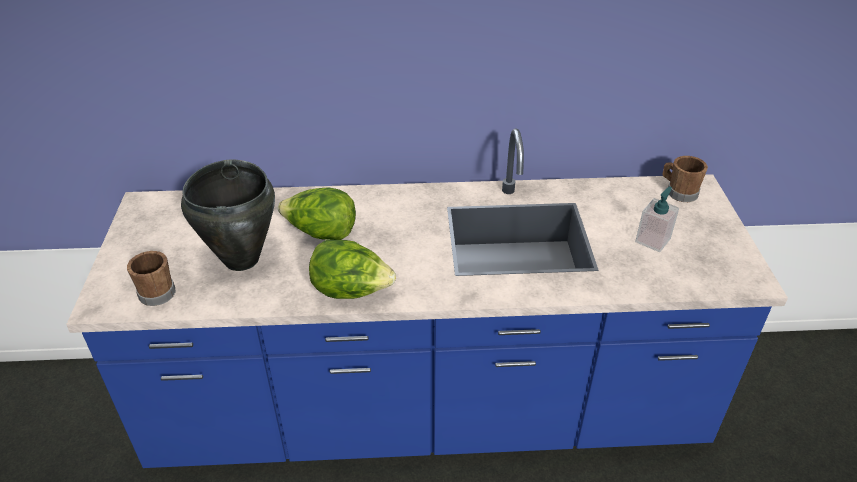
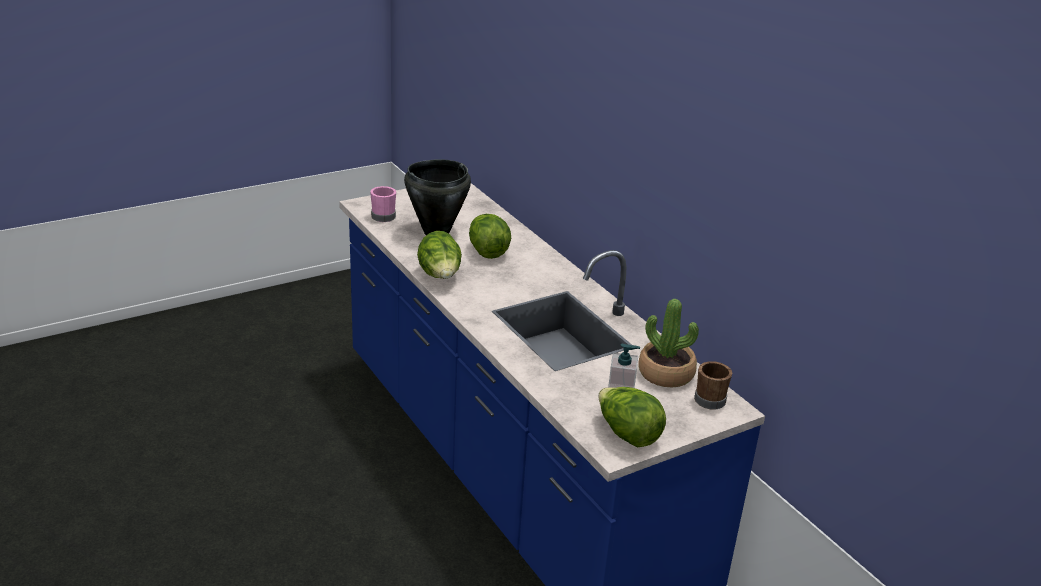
camera: 60 degrees right, 10 degrees down
brown mug [127,251,175,306] -> pink mug [370,186,396,222]
none -> lettuce [598,387,666,447]
none -> potted plant [638,299,699,387]

